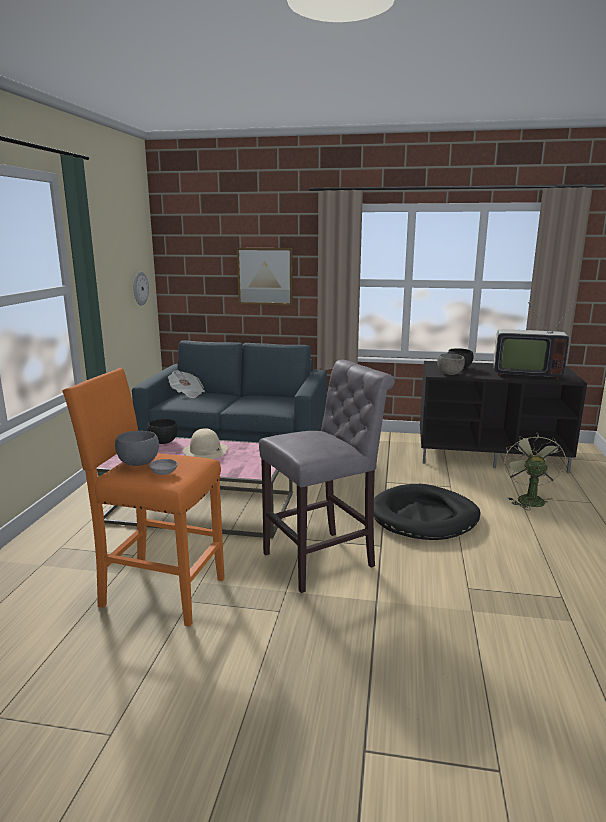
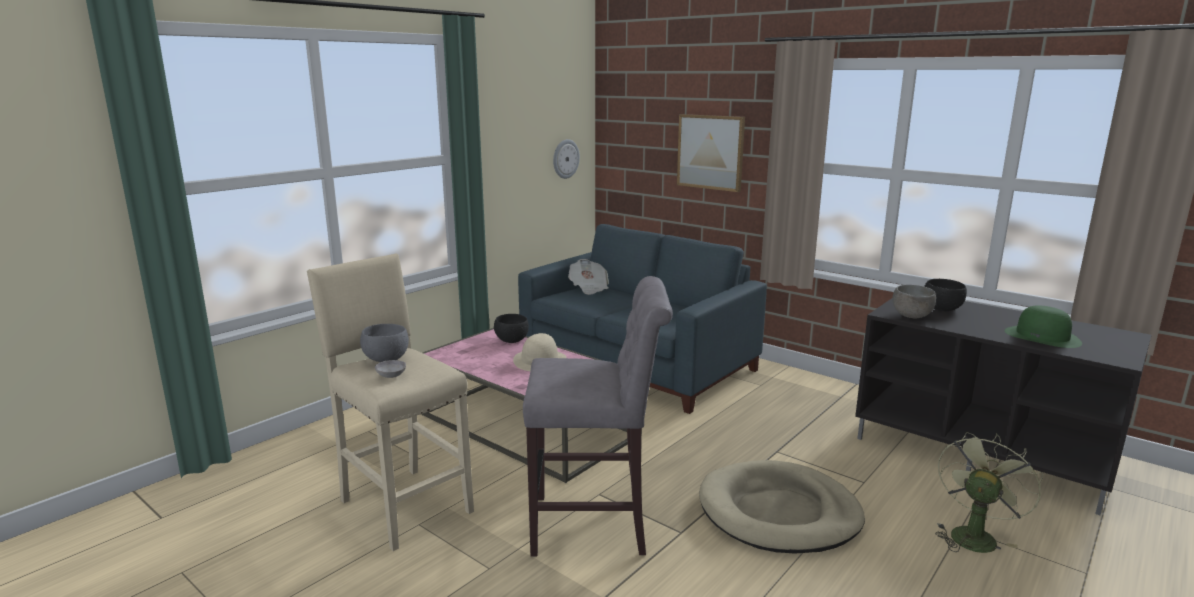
camera: 30 degrees right, 0 degrees up
orange stool [62,368,225,627] -> beige stool [307,253,474,551]
black dog bed [374,484,480,540] -> beige dog bed [699,460,865,553]
television [494,302,575,380] -> green hat [1004,305,1082,348]

